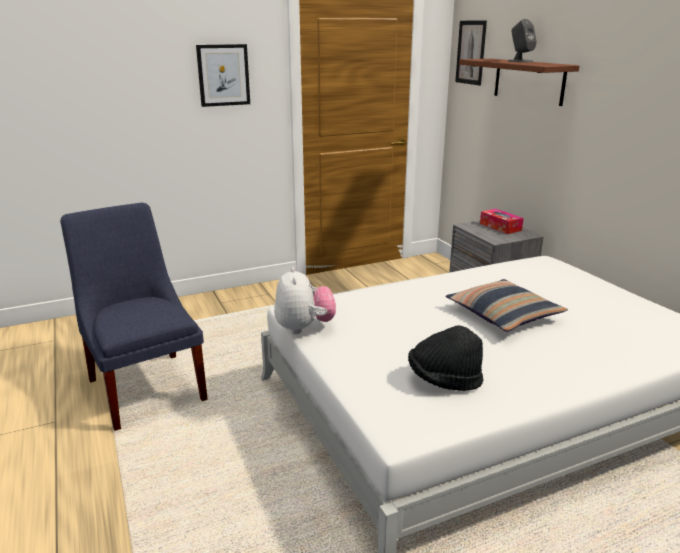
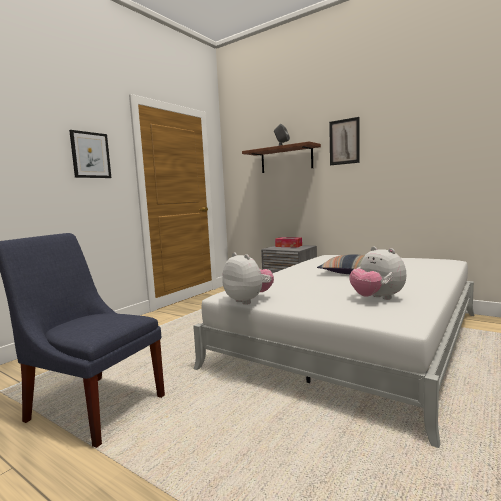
camera: 30 degrees left, 15 degrees down
black hat [408,325,483,391] -> plush toy [349,246,406,300]
picture [455,20,487,85] -> picture moved to [329,117,360,165]

